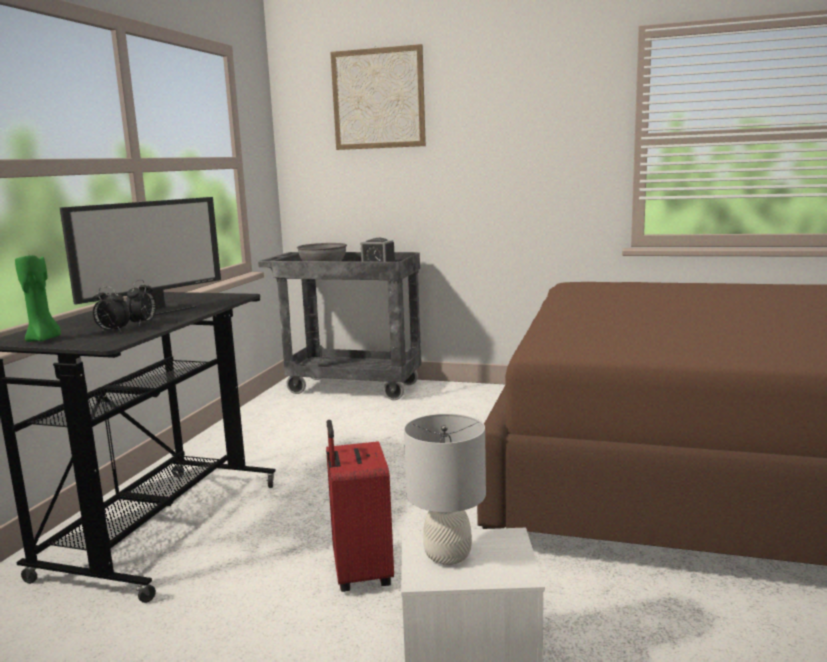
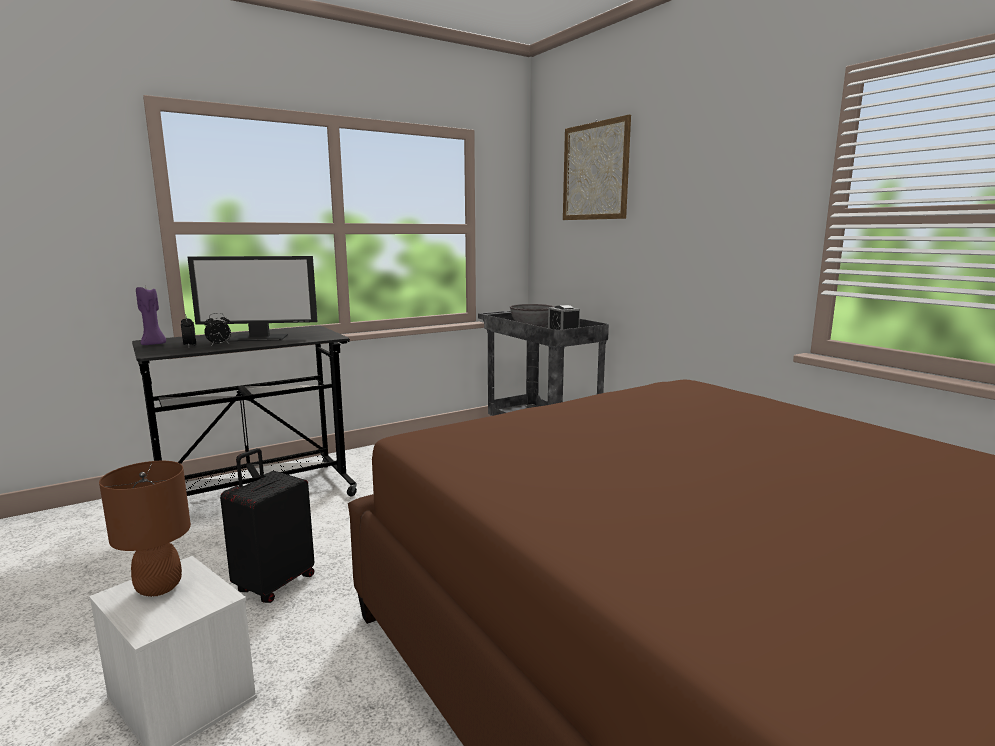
camera: 40 degrees right, 0 degrees up
green candle [15,255,61,342] -> purple candle [136,285,166,345]
red suitcase [326,420,394,592] -> black suitcase [220,448,314,603]
grey table lamp [404,414,486,565] -> brown table lamp [99,461,191,597]

